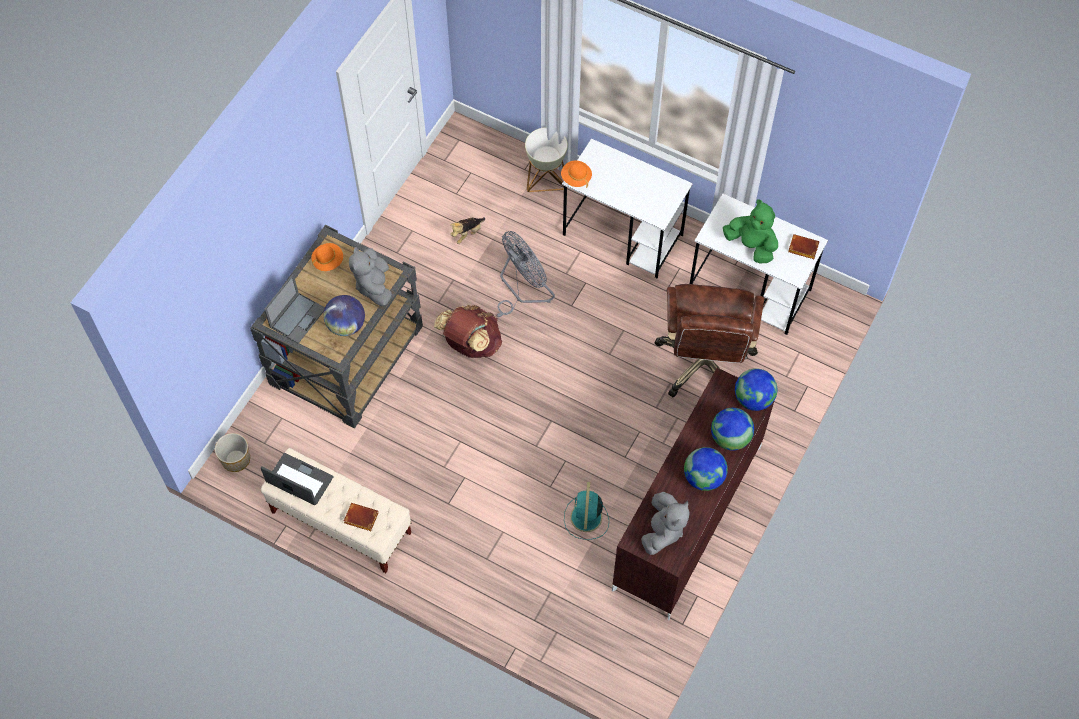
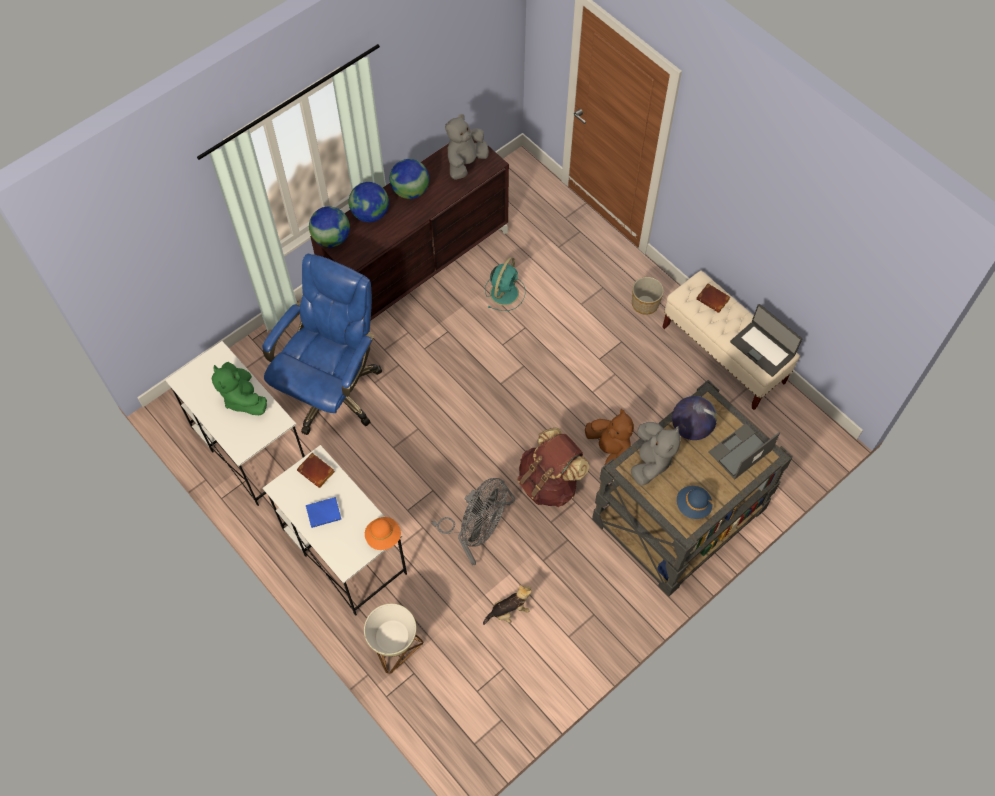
camera: 160 degrees left, 0 degrees up
planter [215,433,250,472] -> planter moved to [632,277,664,315]
orange hat [311,243,343,271] -> blue hat [677,486,713,519]
grey fan [496,231,555,317] -> grey fan turned 135 degrees counterclockwise [431,478,515,565]
brown office chair [655,284,764,397] -> blue office chair [262,254,382,435]
brown book [788,234,820,259] -> brown book moved to [297,453,335,488]
none -> blue book [306,497,341,528]
none -> brown plush toy [585,409,634,465]

